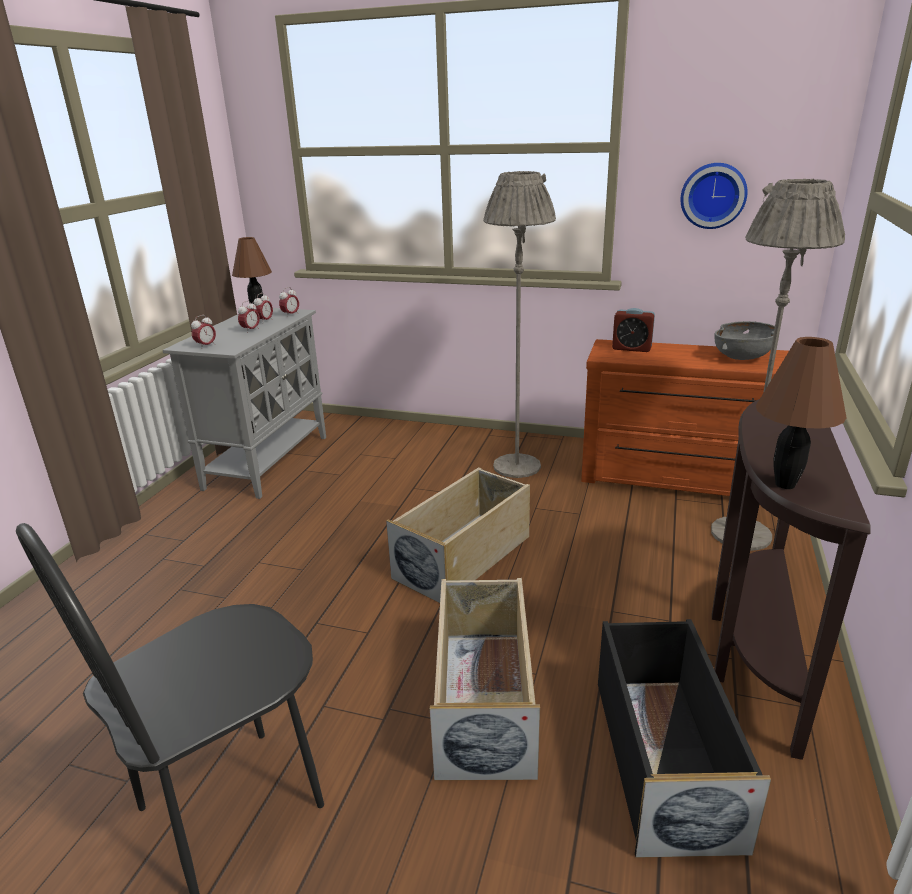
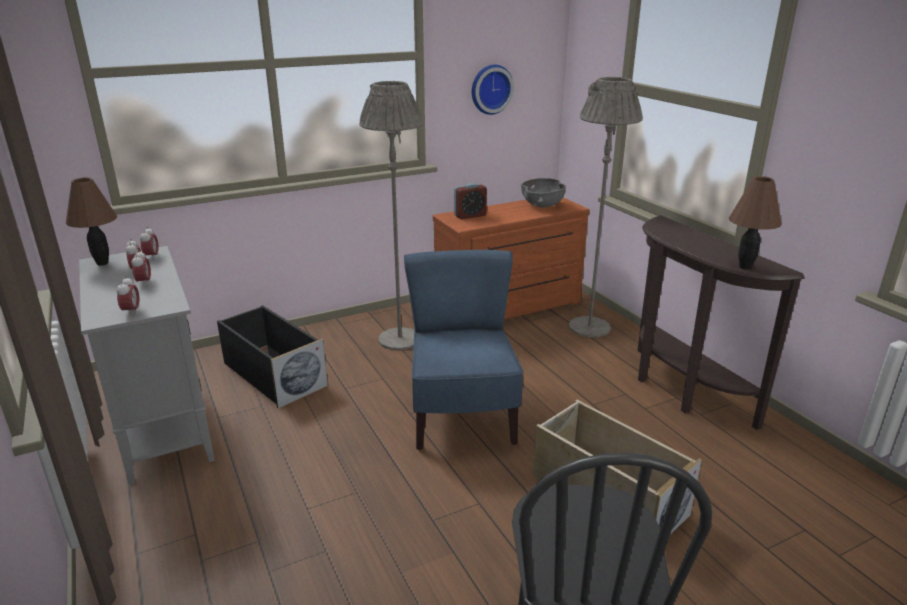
camera: 45 degrees left, 0 degrees up
beige storage box [386,467,530,603] -> blue chair [404,250,524,450]
black storage box [598,619,771,858] -> black storage box moved to [217,305,328,408]

